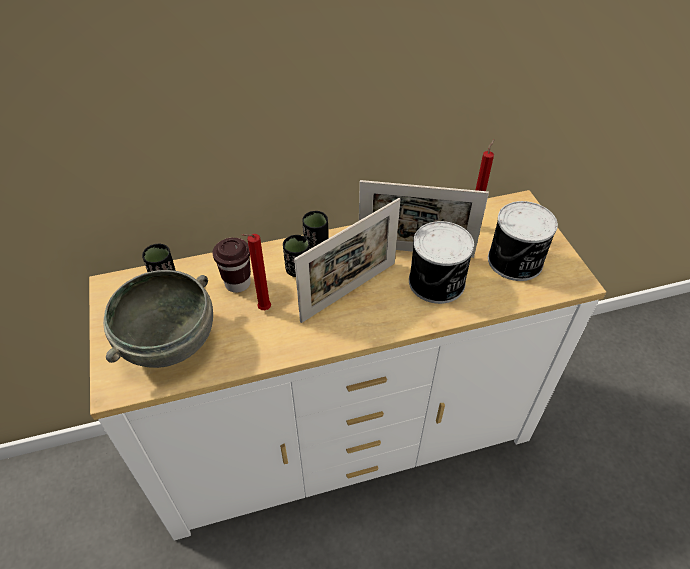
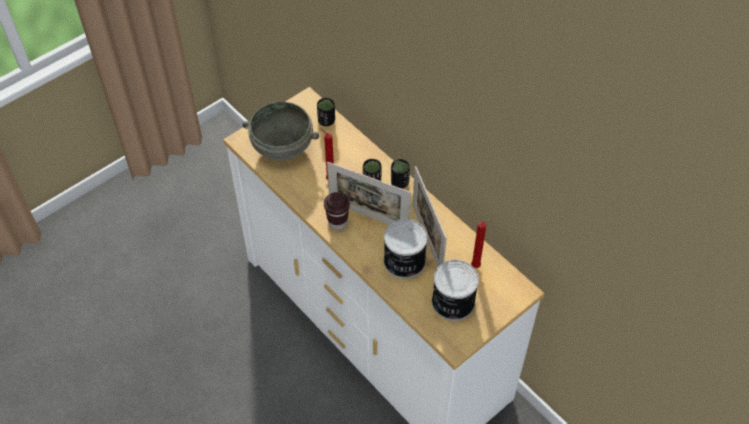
camera: 65 degrees right, 5 degrees up
brown cup [212,238,251,293] -> brown cup moved to [324,192,350,230]

